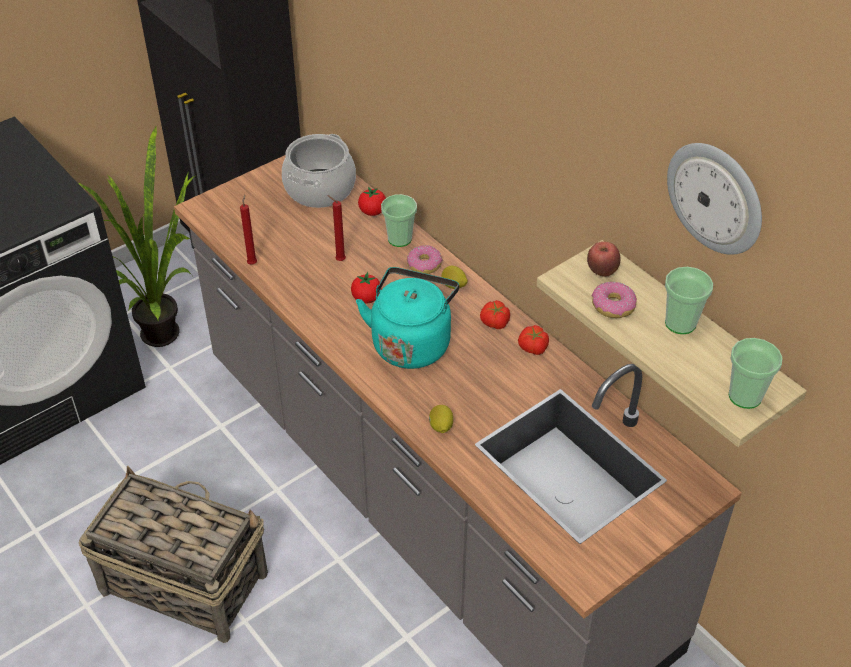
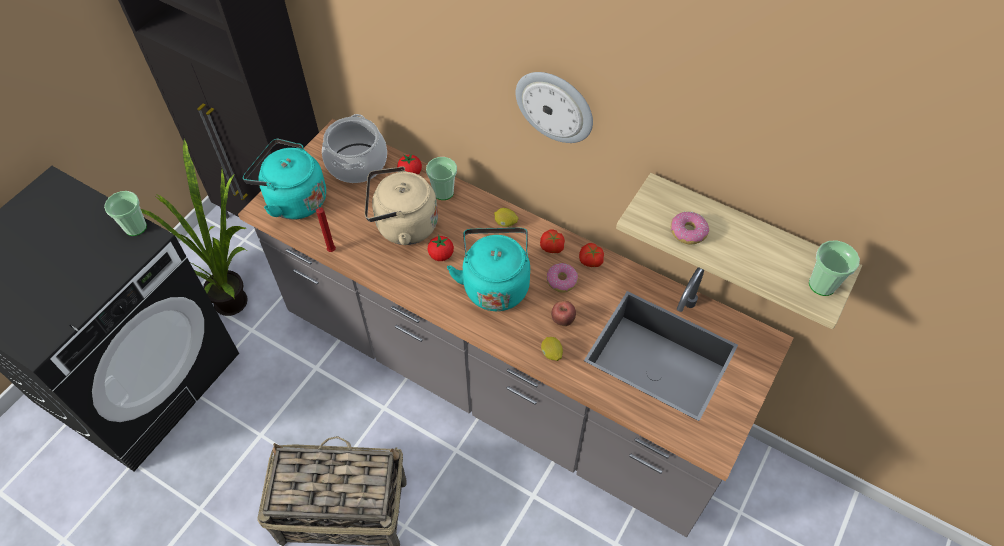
camera: 20 degrees left, 10 degrees up
red candle [328,195,346,261] -> beige kettle [365,166,438,245]
donut [407,245,442,274] -> donut moved to [547,263,578,293]
apple [587,241,620,277] -> apple moved to [551,301,576,326]
cup [665,267,713,334] -> cup moved to [104,191,147,236]
wall clock [667,143,762,255] -> wall clock moved to [516,72,593,143]
none -> turquoise kettle [243,139,326,220]

